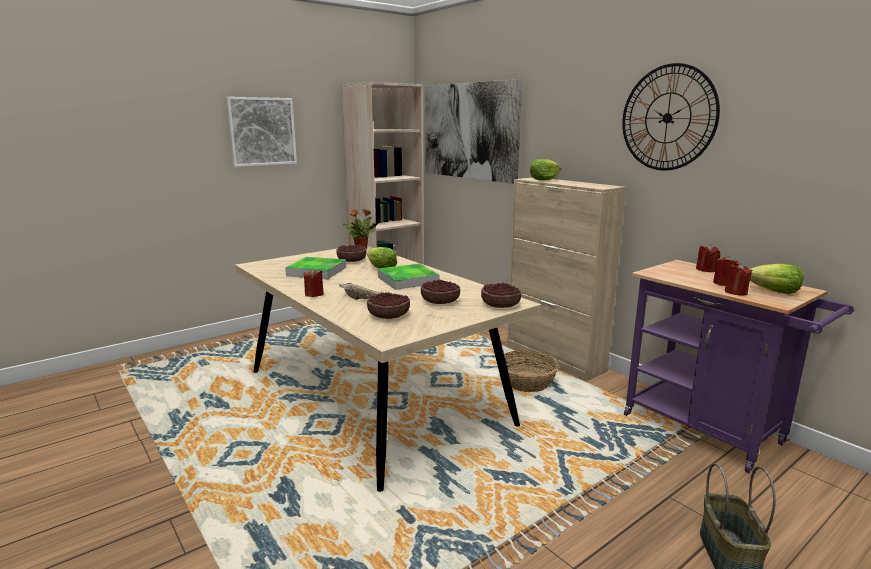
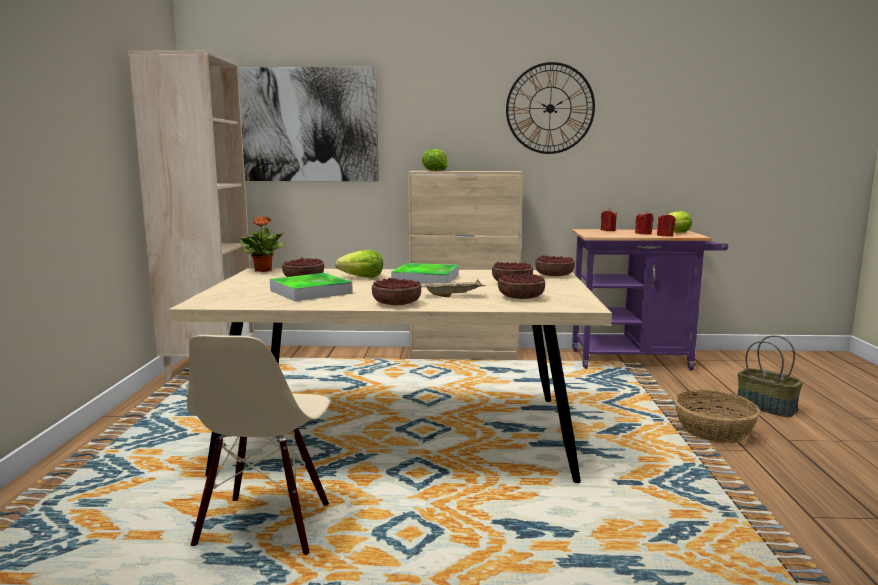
camera: 50 degrees left, 5 degrees down
picture [226,97,297,167] -> none
red candle [304,268,324,297] -> bowl [372,277,421,305]
basket [504,350,559,392] -> basket moved to [674,390,760,443]
none -> beige chair [187,335,330,555]

